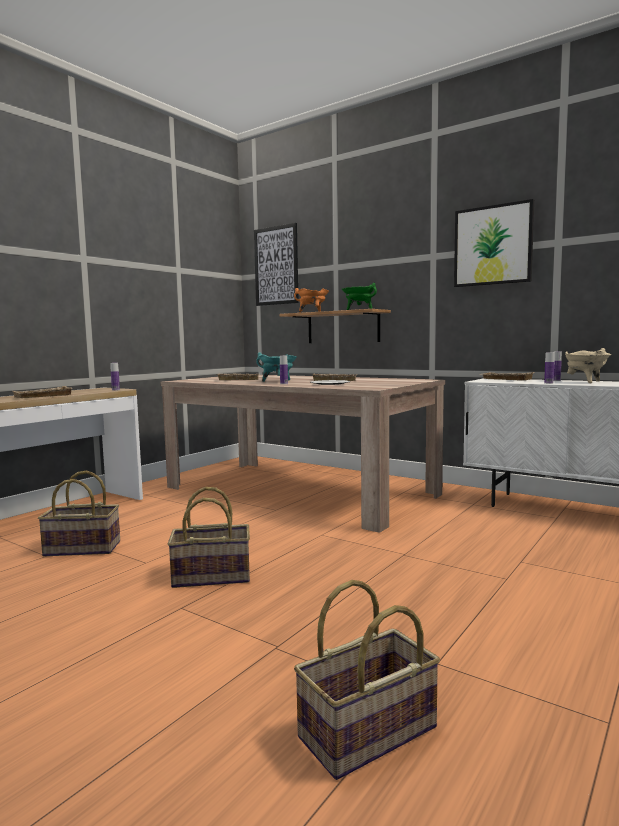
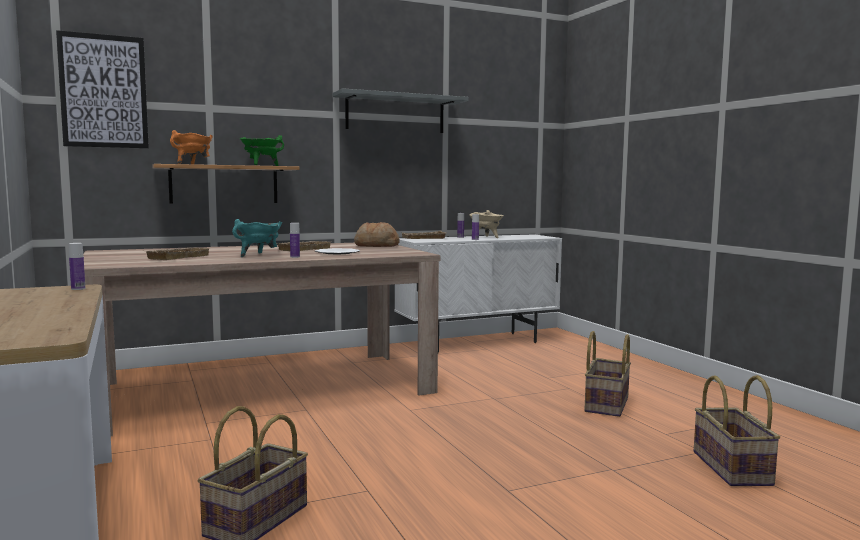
camera: 60 degrees left, 0 degrees up
beige tray [13,386,72,398] -> none
basket [168,487,250,588] -> basket moved to [584,331,631,417]
picture [454,199,534,287] -> grey shelf [333,88,469,133]
none -> bread [354,222,400,247]

